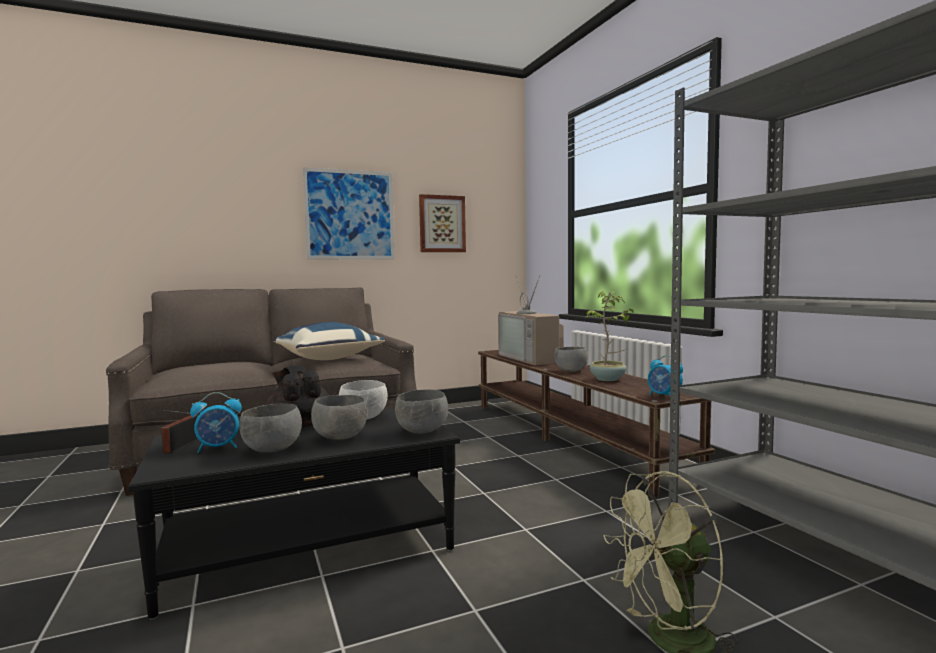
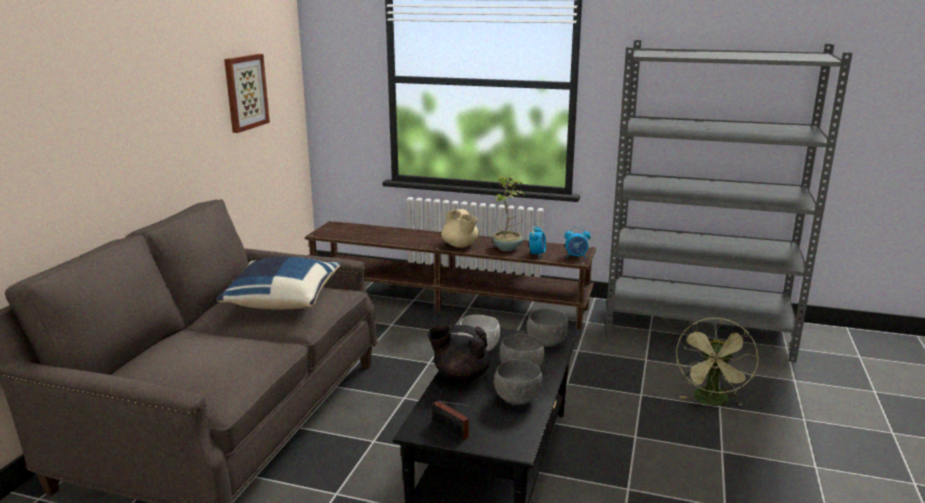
camera: 50 degrees left, 15 degrees up
alarm clock [190,392,242,453] -> alarm clock moved to [529,225,546,258]
picture [303,167,395,260] -> none
television [498,276,564,365] -> none
grey bowl [554,347,588,372] -> beige teapot [441,209,479,248]

